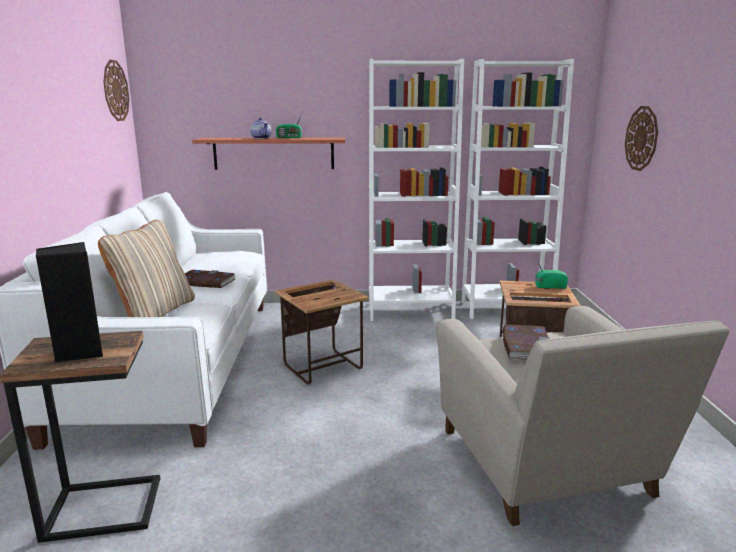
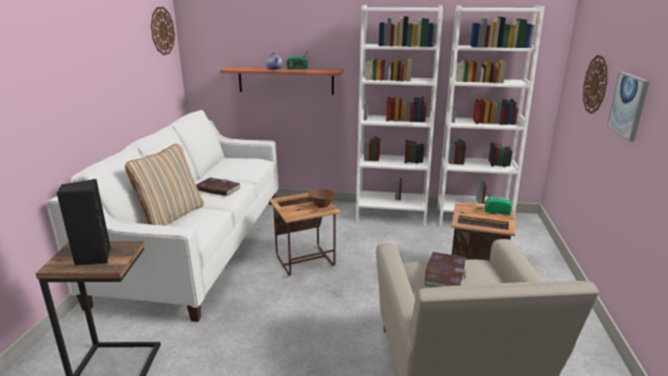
camera: 10 degrees right, 5 degrees up
none -> brown bowl [308,189,335,208]
none -> picture [607,72,649,142]

